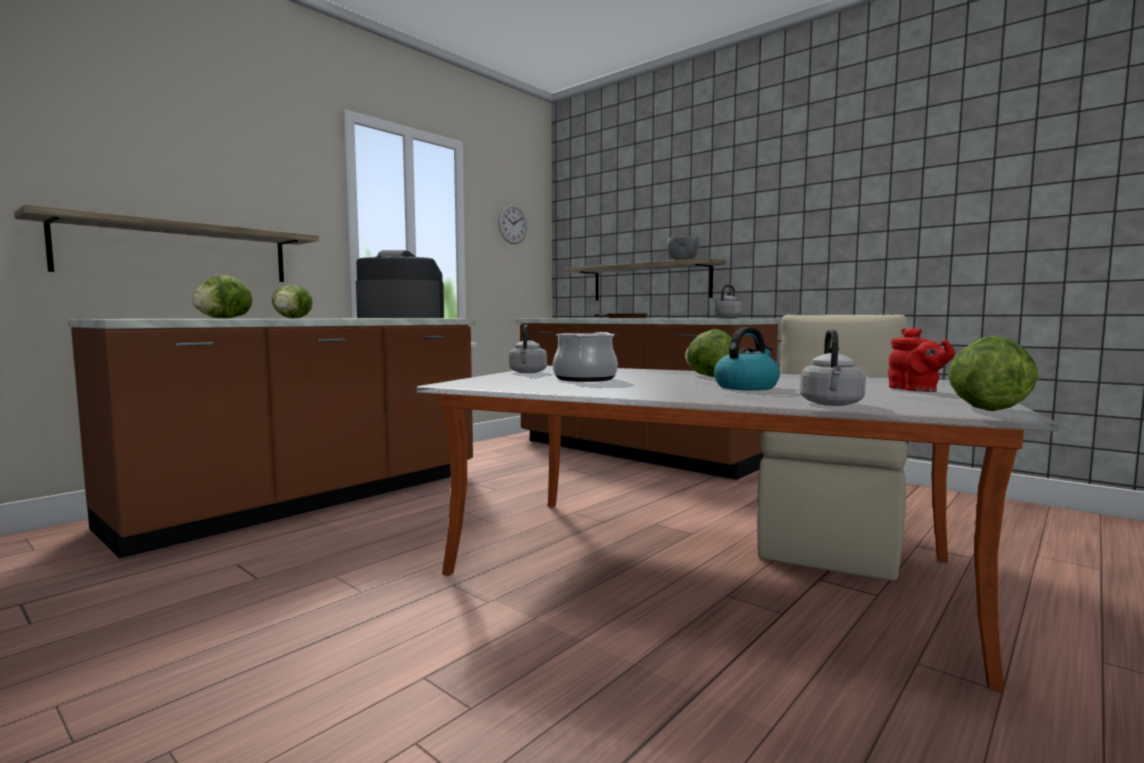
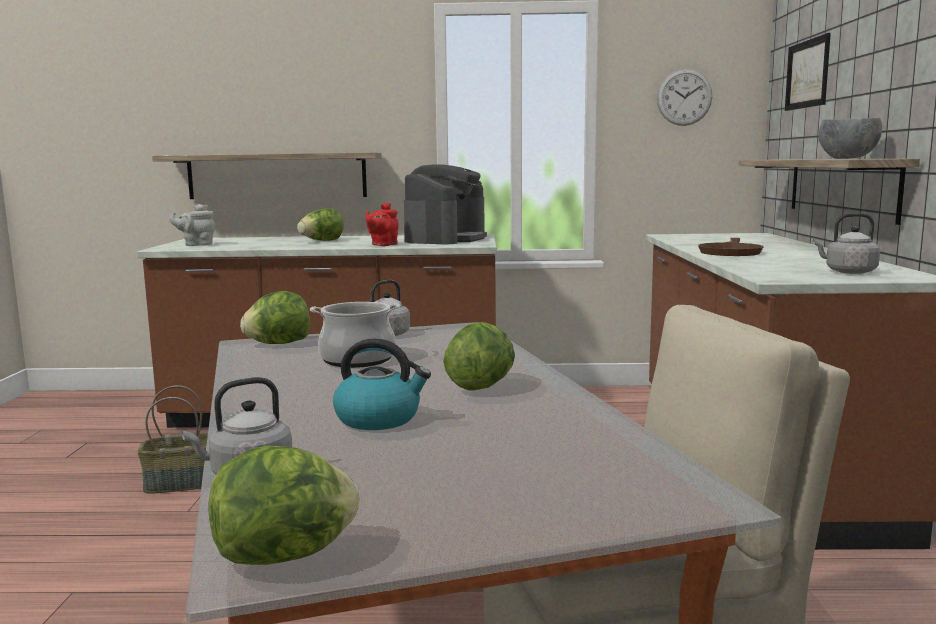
camera: 50 degrees right, 5 degrees up
lettuce [192,275,253,318] -> lettuce moved to [240,291,310,344]
coffee machine [356,250,444,318] -> coffee machine turned 60 degrees clockwise [404,164,487,244]
red teapot [888,327,955,392] -> red teapot moved to [365,203,399,246]
none -> basket [137,385,208,494]
none -> grey teapot [169,204,216,246]
none -> picture [785,33,831,111]

